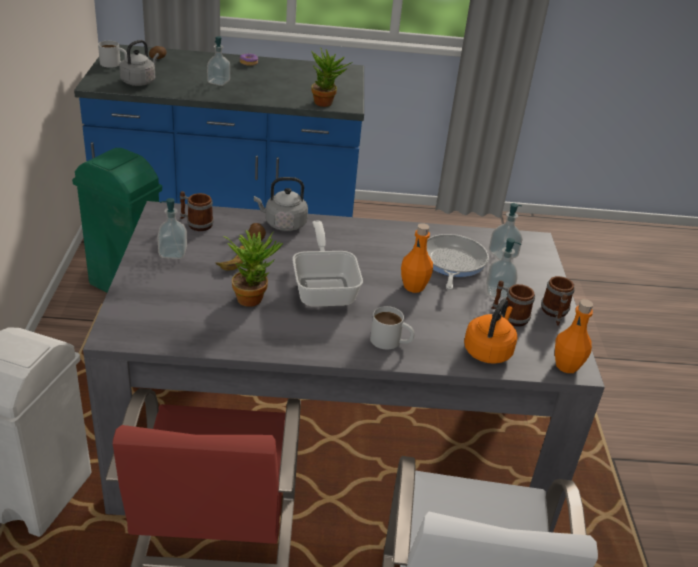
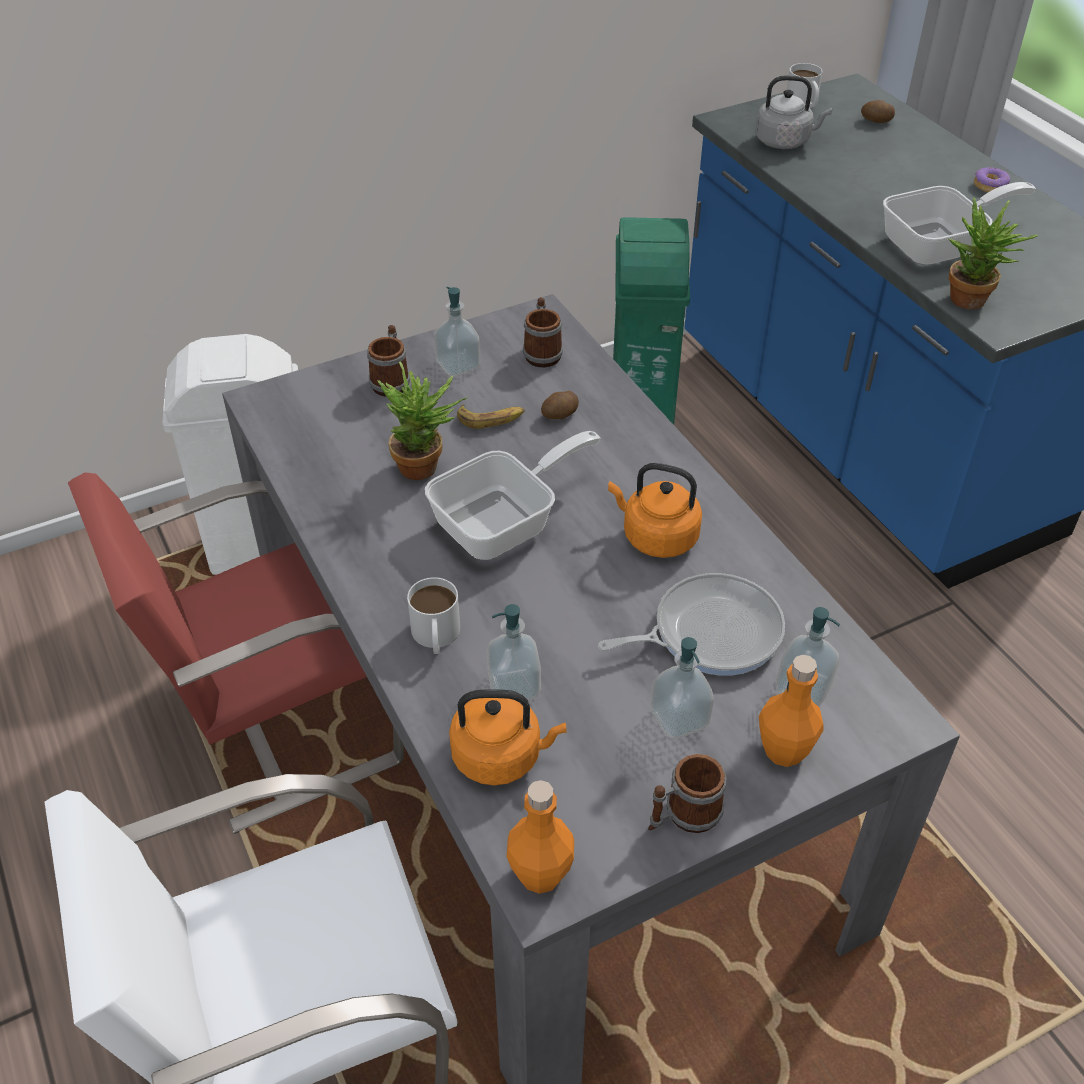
camera: 65 degrees right, 10 degrees up
soap dispenser [207,36,230,86] -> soap dispenser moved to [487,604,541,700]
grey kettle [254,177,308,231] -> none
orange bottle [401,223,433,293] -> orange bottle moved to [759,655,823,767]
mug [491,280,535,327] -> mug moved to [367,325,410,397]
none -> orange kettle [608,463,702,558]
none -> frying pan [883,182,1036,265]

